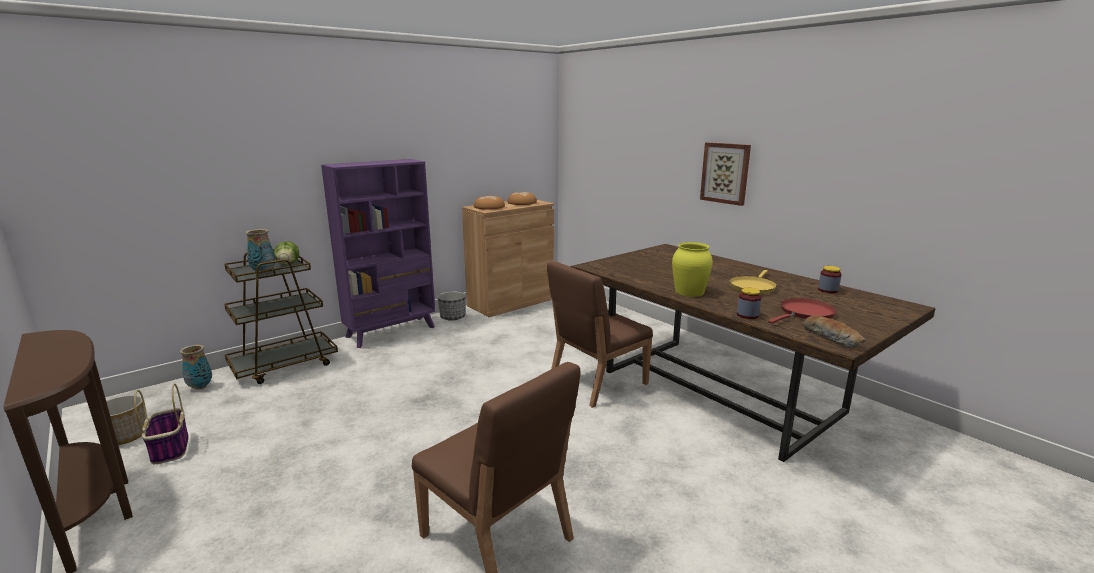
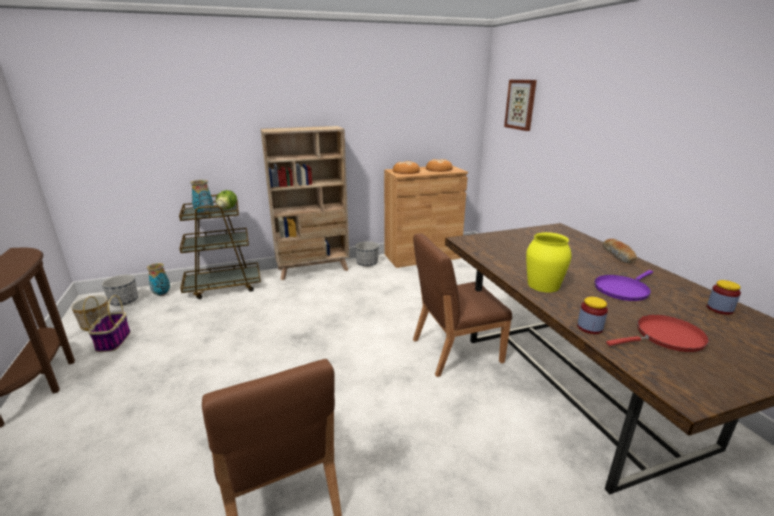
camera: 20 degrees right, 5 degrees up
purple bookcase [321,159,435,348] -> beige bookcase [261,126,349,280]
picture [700,142,751,206] -> picture moved to [504,80,537,131]
yellow frying pan [729,270,777,294] -> purple frying pan [595,270,653,301]
bread [803,315,865,349] -> bread moved to [603,239,637,263]
none -> planter [102,275,138,306]

